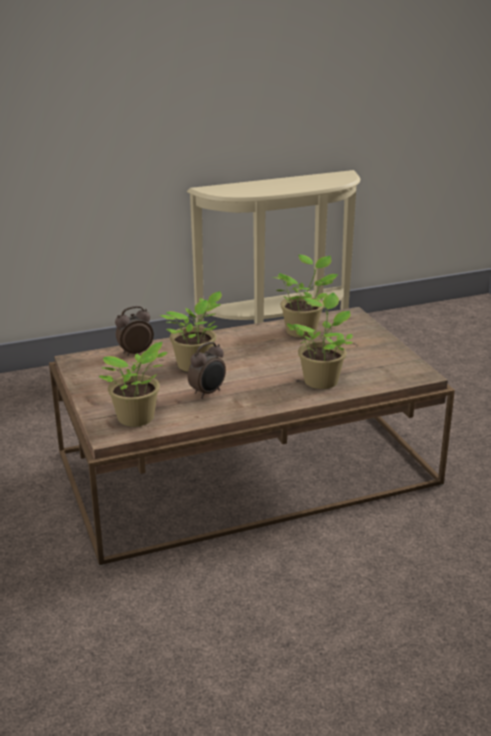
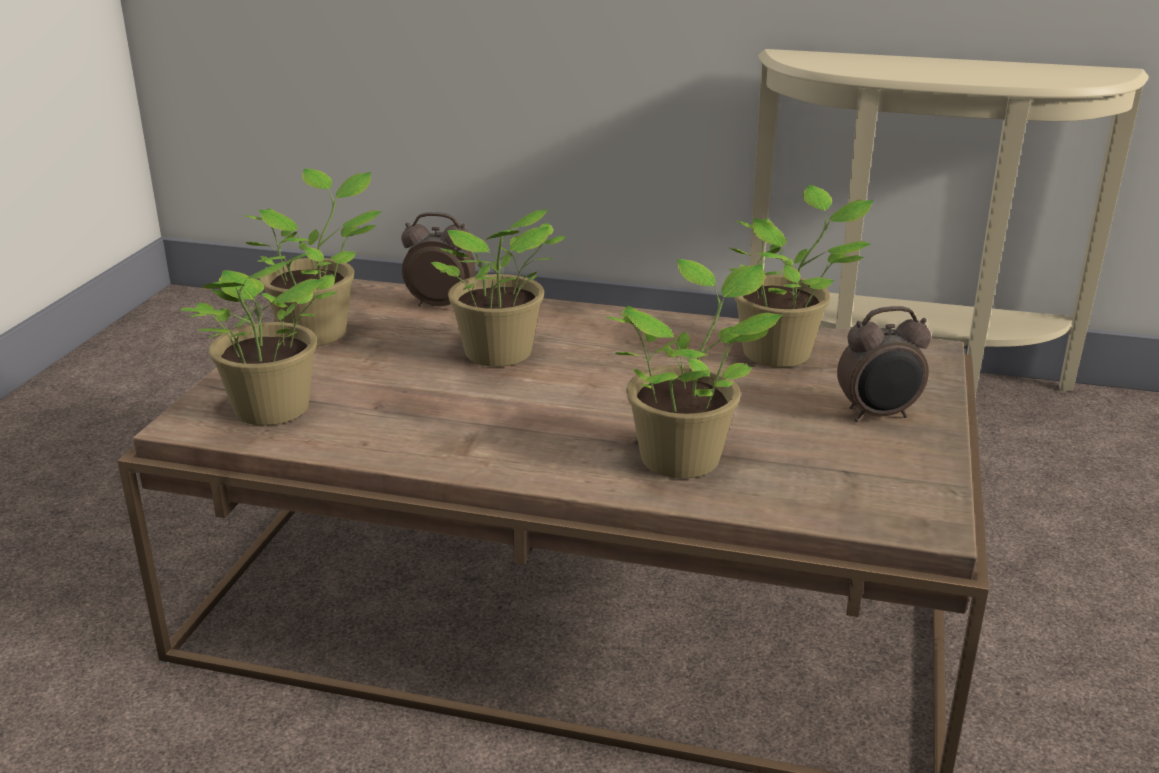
camera: 35 degrees right, 0 degrees up
alarm clock [188,342,226,399] -> alarm clock moved to [837,306,931,422]
none -> potted plant [242,169,383,346]

